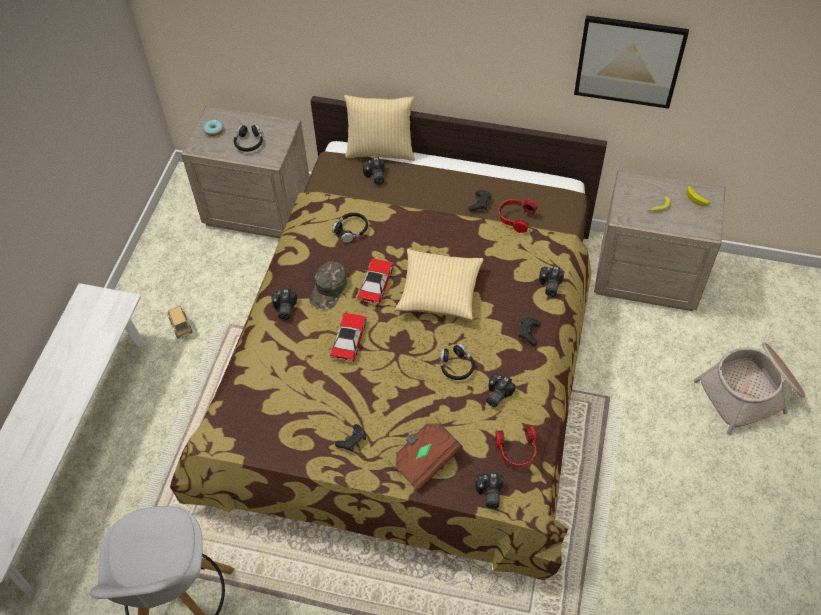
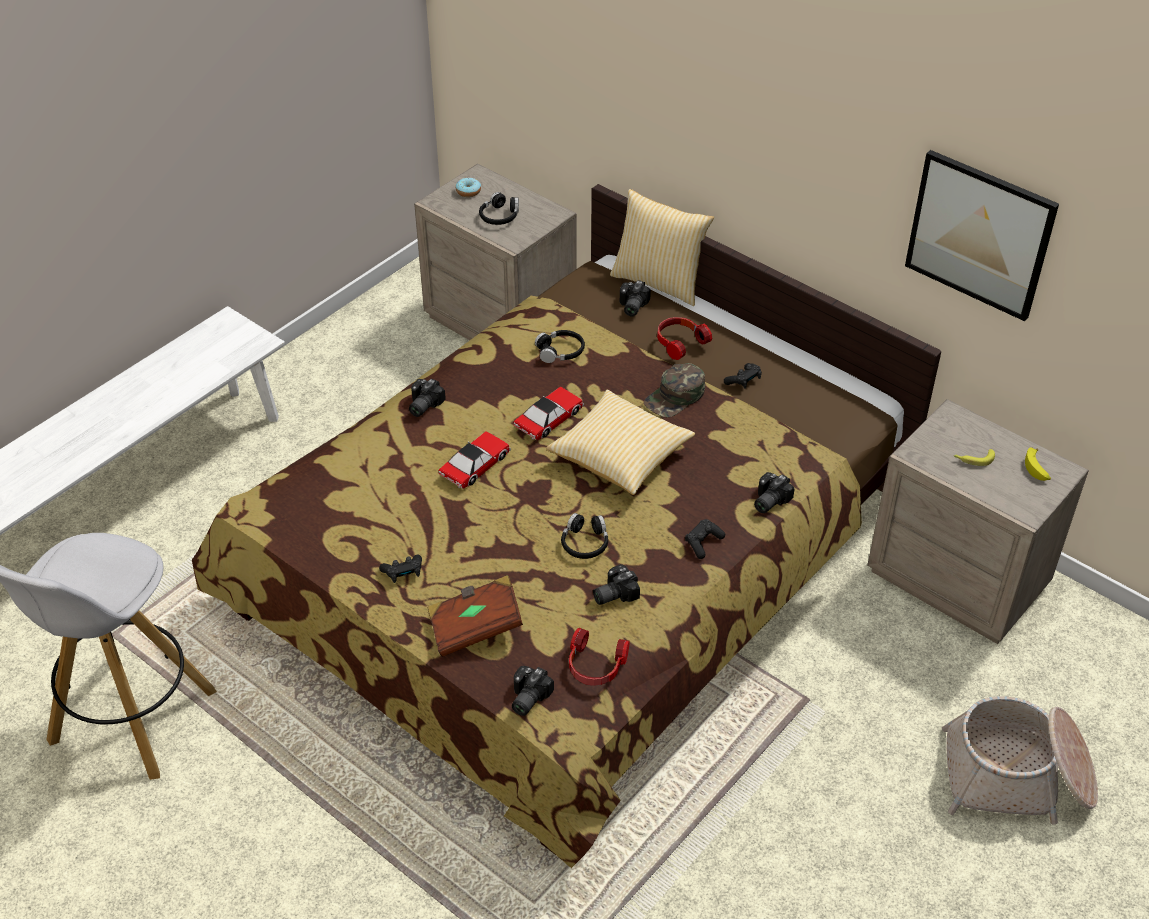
camera: 25 degrees right, 10 degrees down
toy truck [167,306,193,338] -> none
green cap [309,262,347,309] -> green cap moved to [644,363,705,417]
headphones [498,199,538,233] -> headphones moved to [657,317,712,360]

